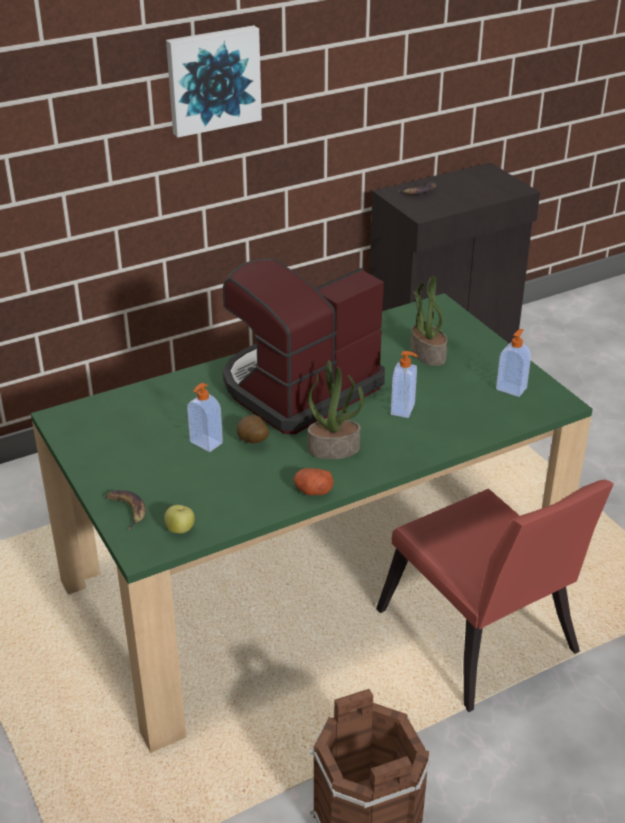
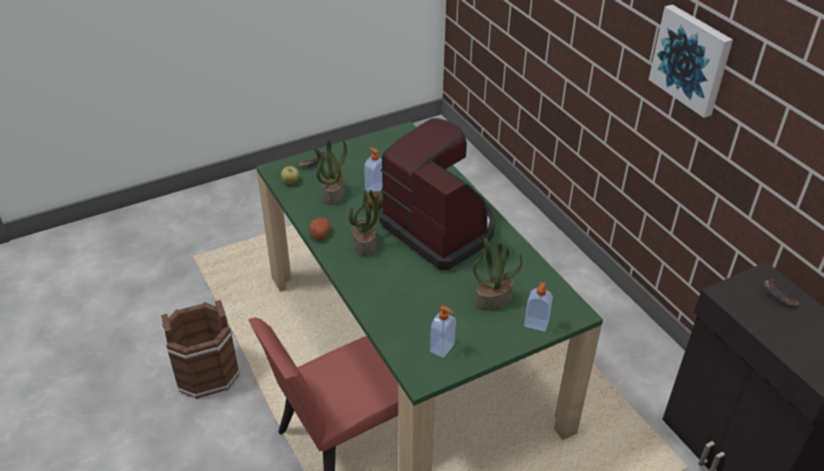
camera: 90 degrees right, 5 degrees up
soap dispenser [391,351,418,418] -> soap dispenser moved to [524,282,553,332]
none -> potted plant [311,140,347,205]

